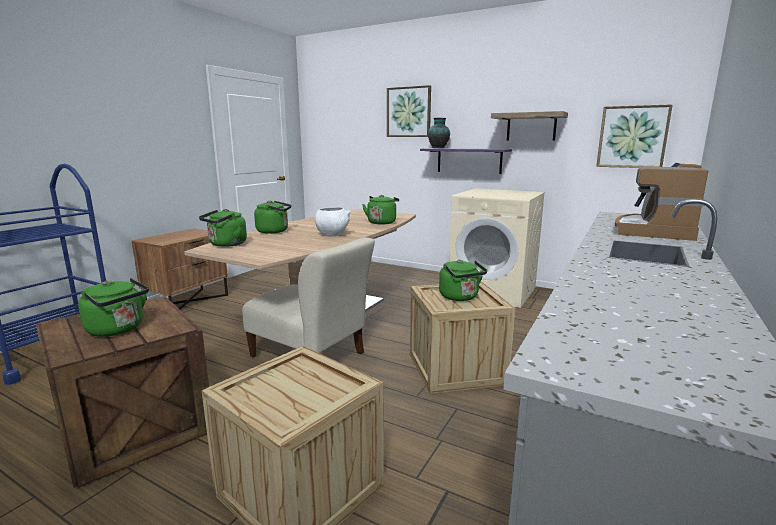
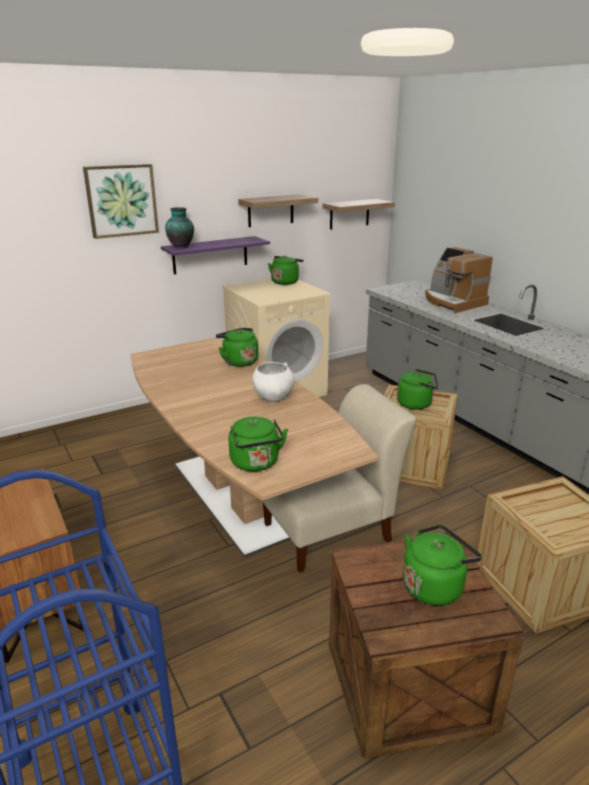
camera: 60 degrees left, 10 degrees up
green kettle [254,201,291,234] -> green kettle moved to [268,256,303,285]
picture [596,104,673,168] -> shelf [322,199,395,229]

